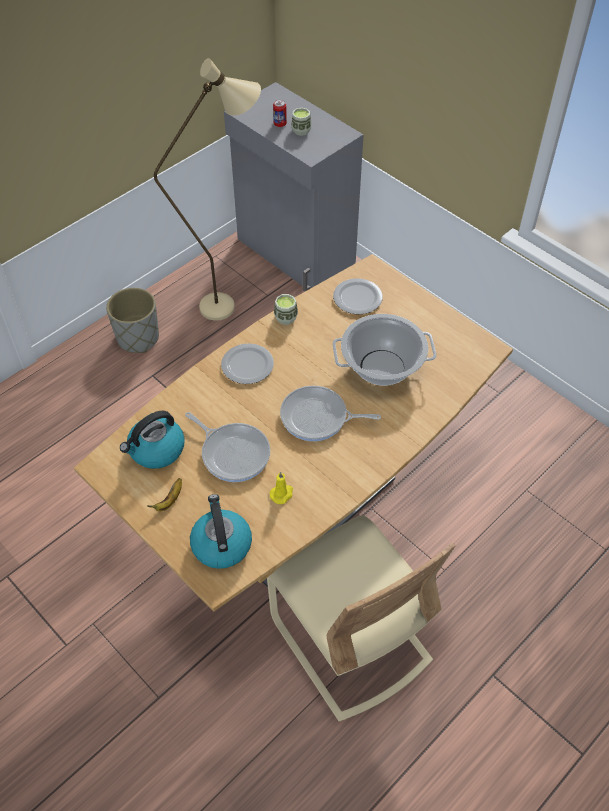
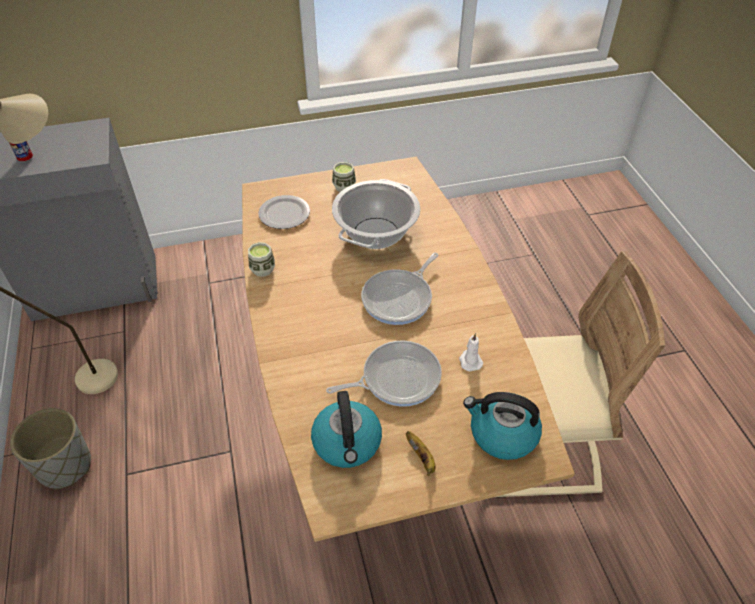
camera: 60 degrees left, 5 degrees down
plate [221,343,274,384] -> none
yellow candle [270,472,293,504] -> white candle [459,333,484,371]
cup [291,108,311,136] -> cup moved to [332,162,356,192]

